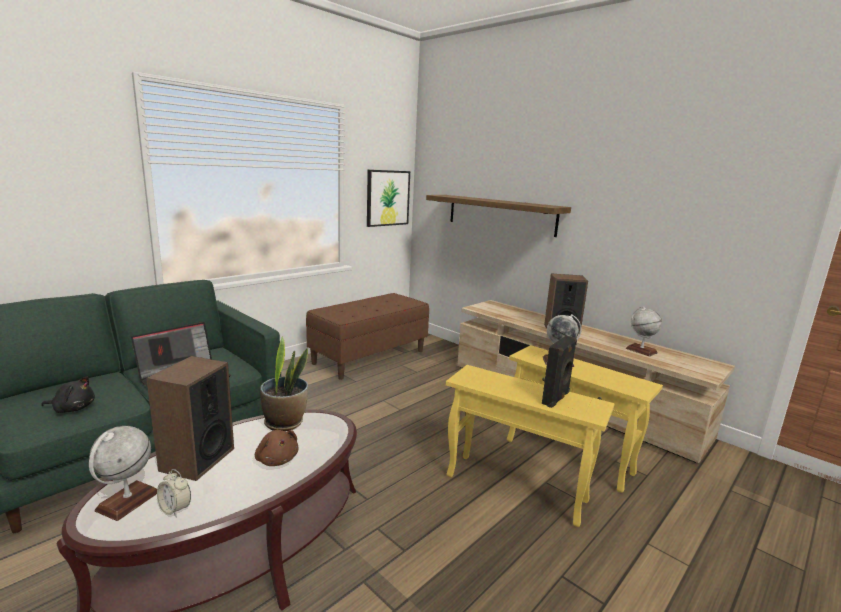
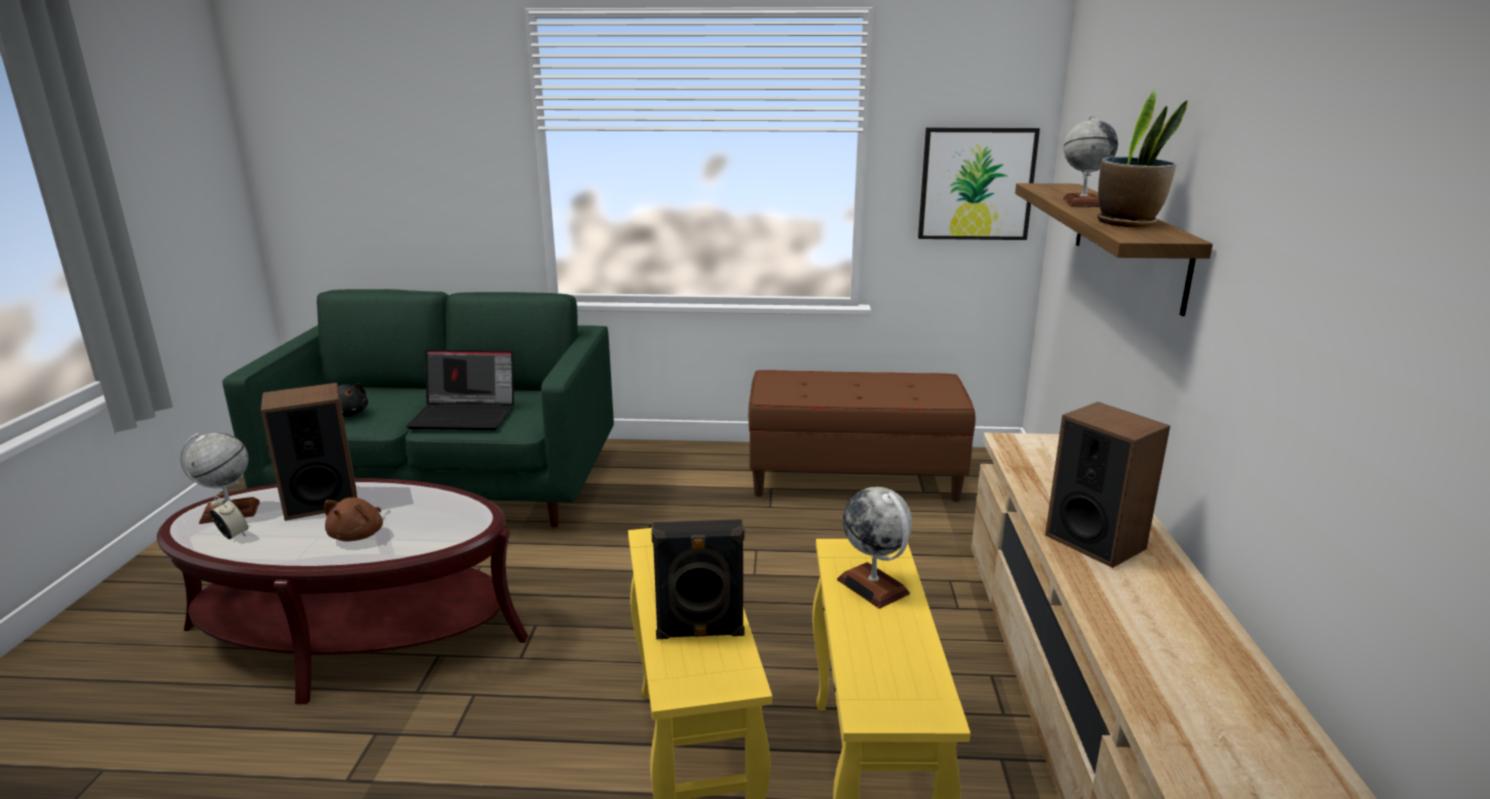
camera: 50 degrees right, 5 degrees up
alarm clock [157,469,191,517] -> alarm clock turned 135 degrees clockwise [210,496,248,539]
potted plant [260,337,308,431] -> potted plant moved to [1097,89,1188,228]
globe [626,307,662,357] -> globe moved to [1063,115,1118,207]

